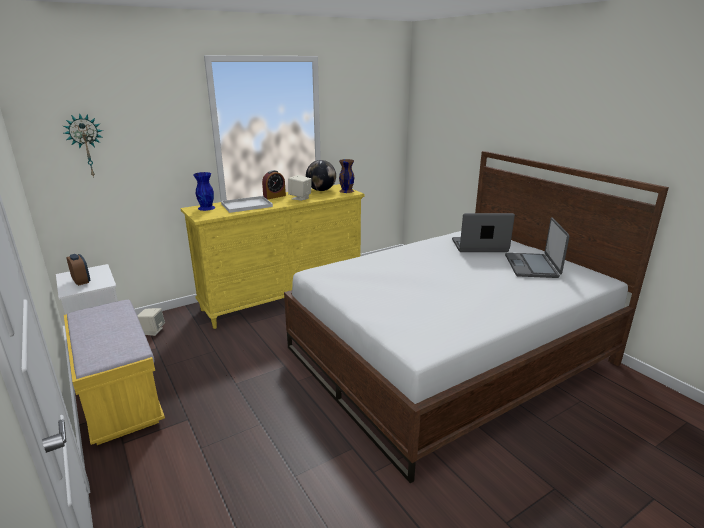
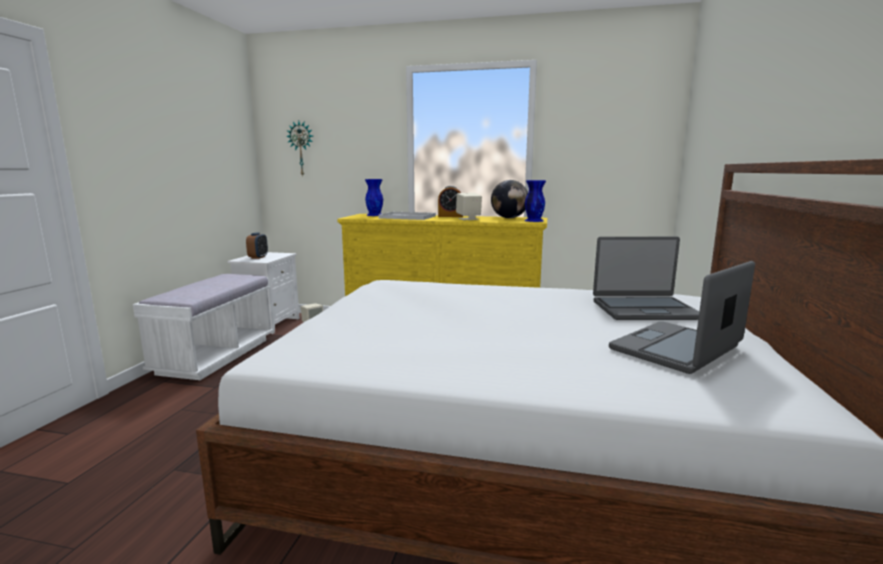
camera: 45 degrees right, 10 degrees down
yellow bench [64,300,165,445] -> white bench [133,274,273,380]
brown vase [339,159,354,193] -> blue vase [524,180,546,222]
laptop [452,213,515,252] -> laptop turned 135 degrees clockwise [593,237,699,320]

